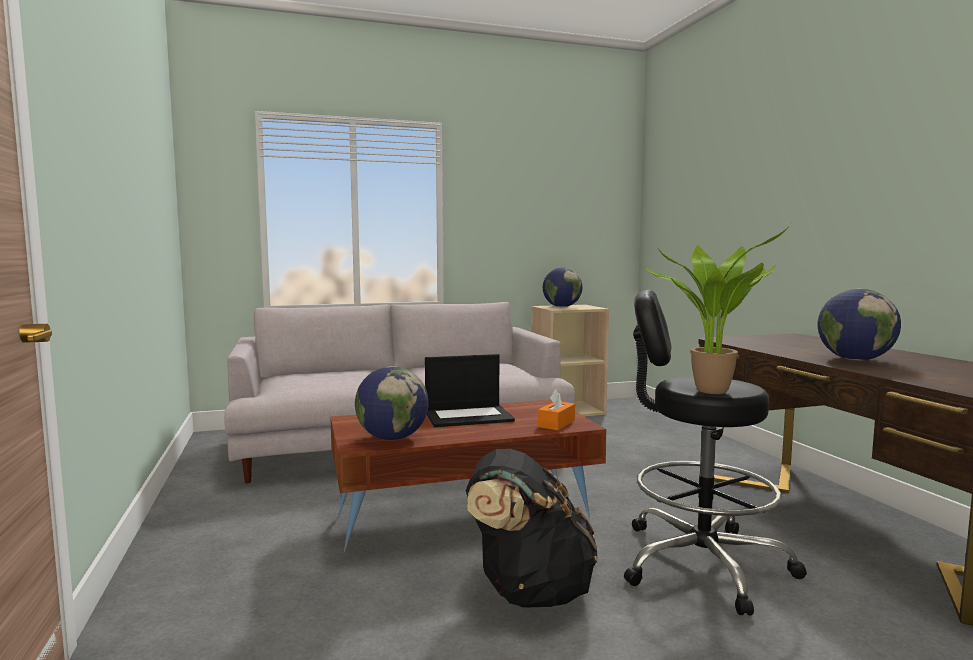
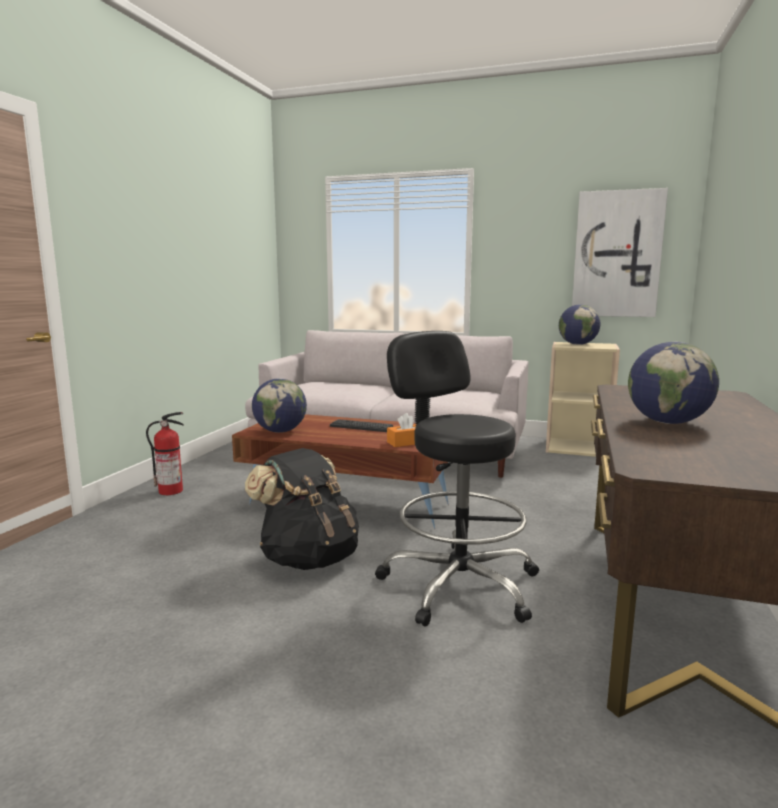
camera: 35 degrees right, 5 degrees up
laptop [425,354,515,427] -> keyboard [330,419,393,432]
potted plant [645,224,791,394] -> none
none -> fire extinguisher [146,412,184,495]
none -> picture [572,188,668,317]

